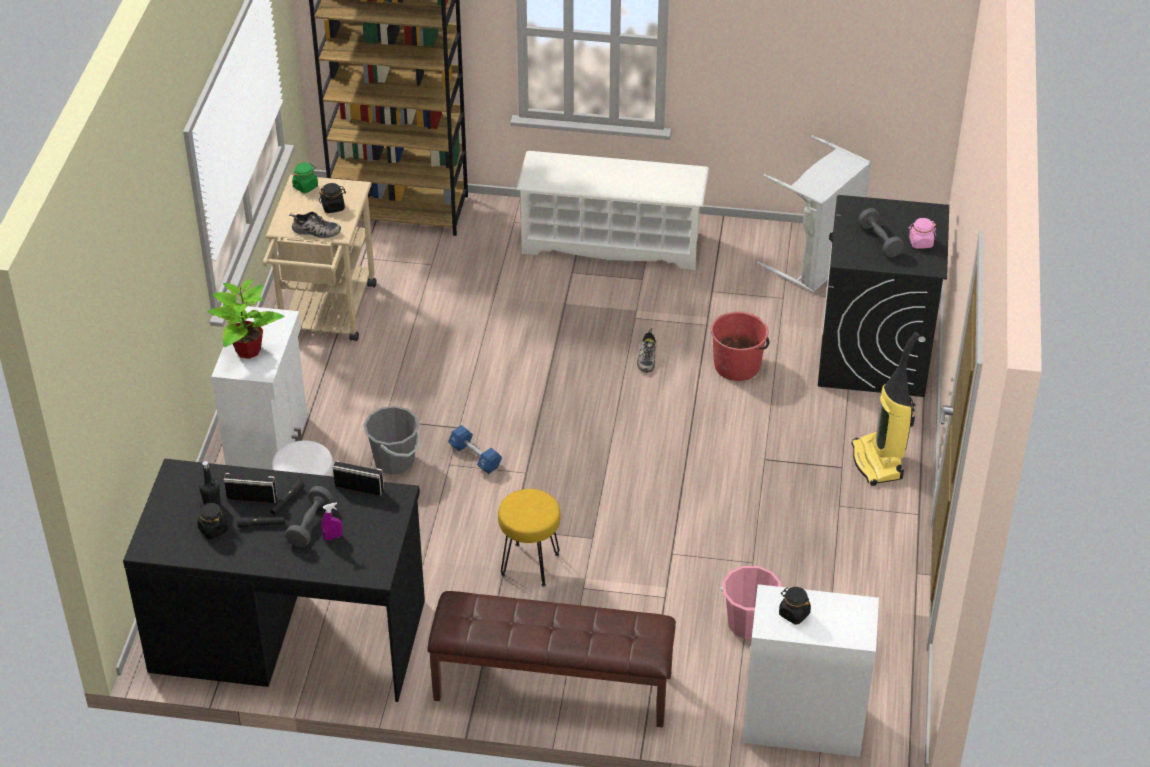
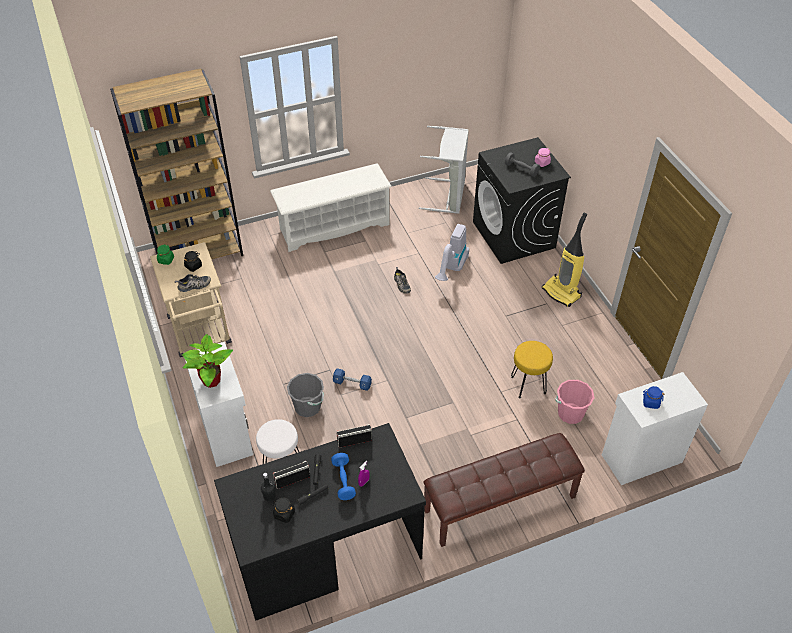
camera: 30 degrees left, 5 degrees up
grey dumbbell [285,486,333,547] -> blue dumbbell [331,453,356,500]
yellow stool [498,489,561,586] -> yellow stool moved to [511,341,553,399]
red bucket [711,312,770,381] -> vacuum cleaner [435,224,469,281]
black jar [779,587,811,625] -> blue jar [643,386,664,409]

